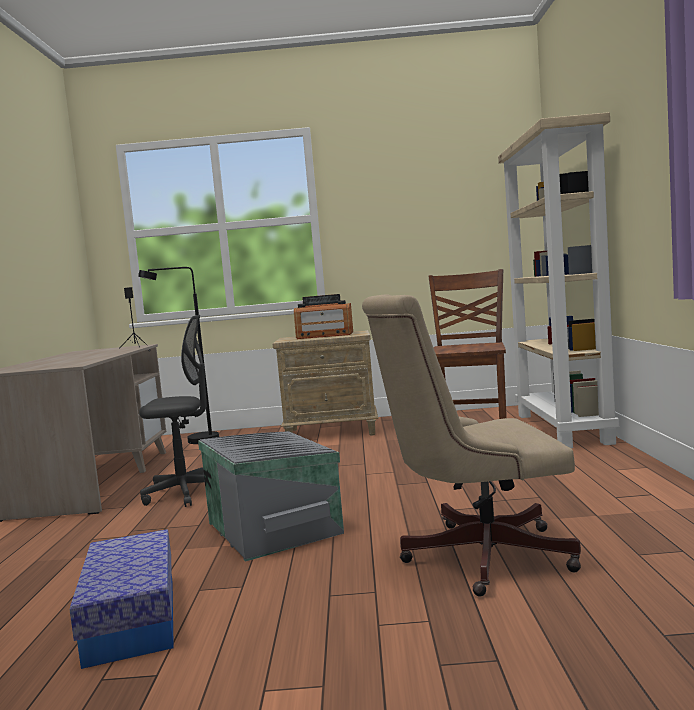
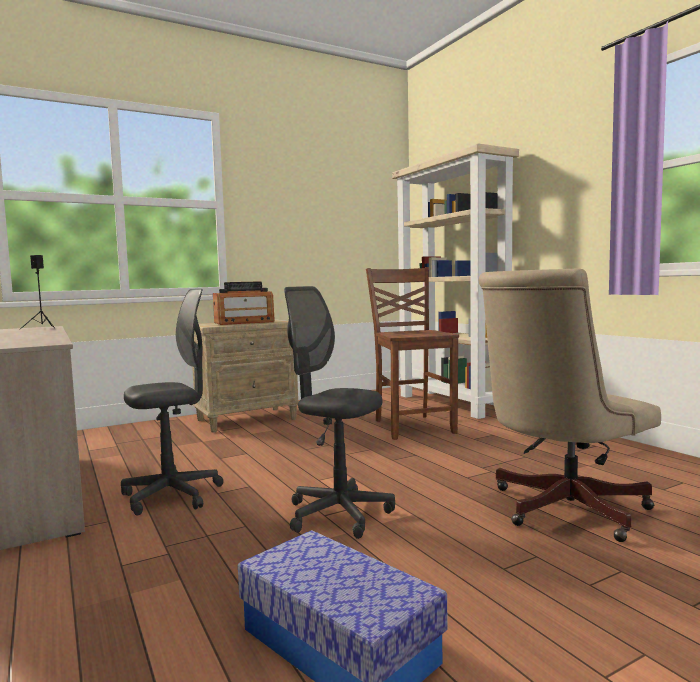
camera: 30 degrees left, 0 degrees up
black floor lamp [138,267,219,444] -> none
grey storage box [198,431,344,562] -> grey office chair [284,286,395,539]

